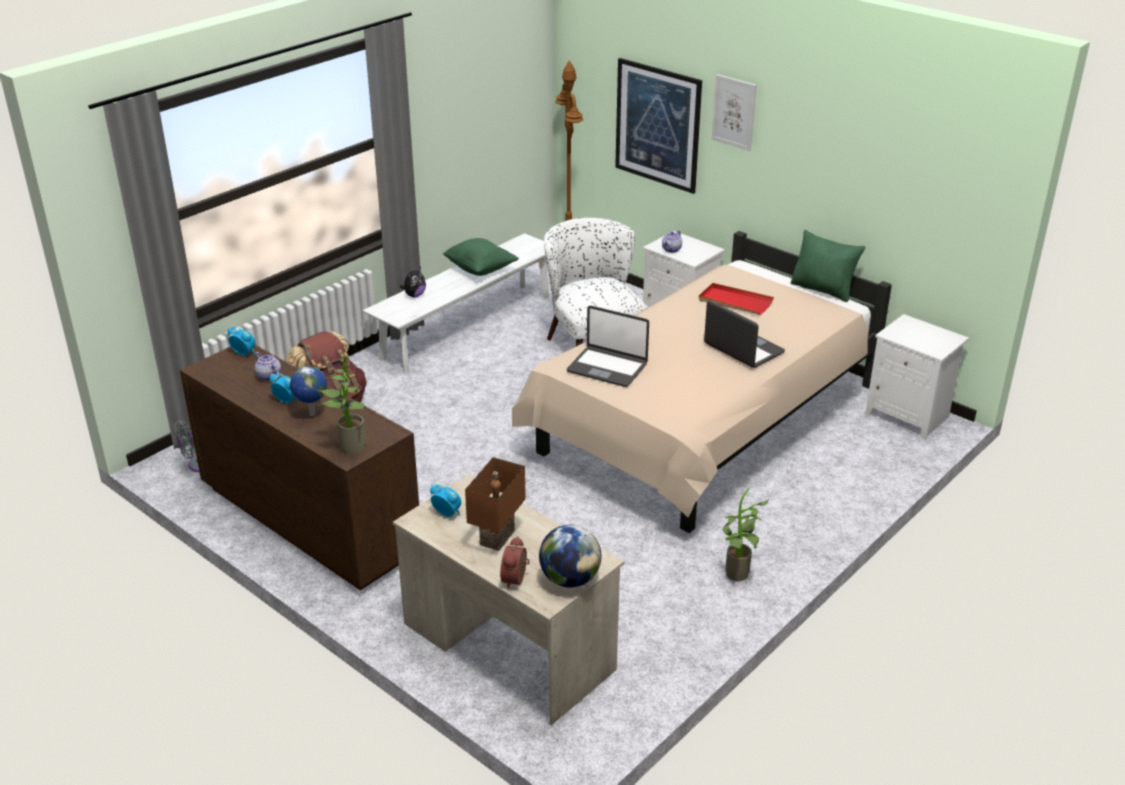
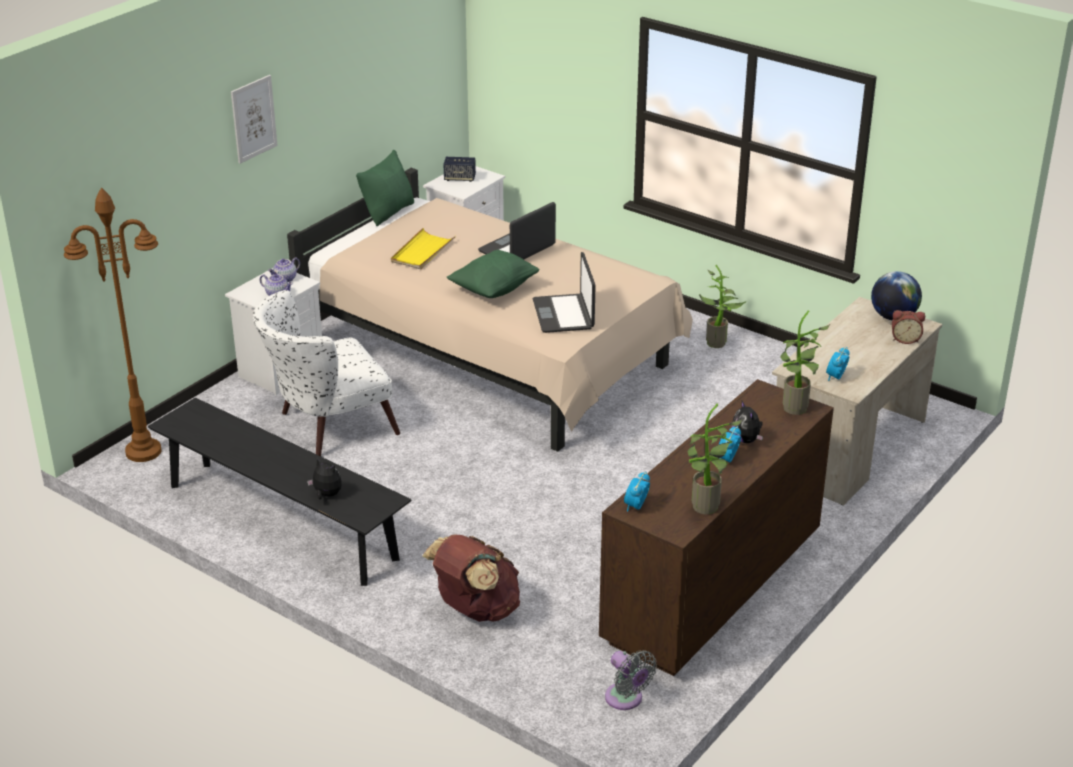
camera: 95 degrees left, 0 degrees up
teapot [254,352,281,381] -> teapot moved to [268,257,300,282]
globe [290,366,327,416] -> plush toy [732,401,763,443]
white bench [363,233,549,373] -> black bench [148,398,411,586]
green pillow [442,238,519,276] -> green pillow moved to [447,250,539,298]
brown table lamp [465,457,526,551] -> none
laptop [567,306,649,387] -> laptop turned 150 degrees clockwise [533,252,596,333]
picture [615,58,702,194] -> none
red tray [699,283,774,315] -> yellow tray [391,228,456,269]
none -> speaker [444,157,476,182]
none -> potted plant [687,404,743,514]

